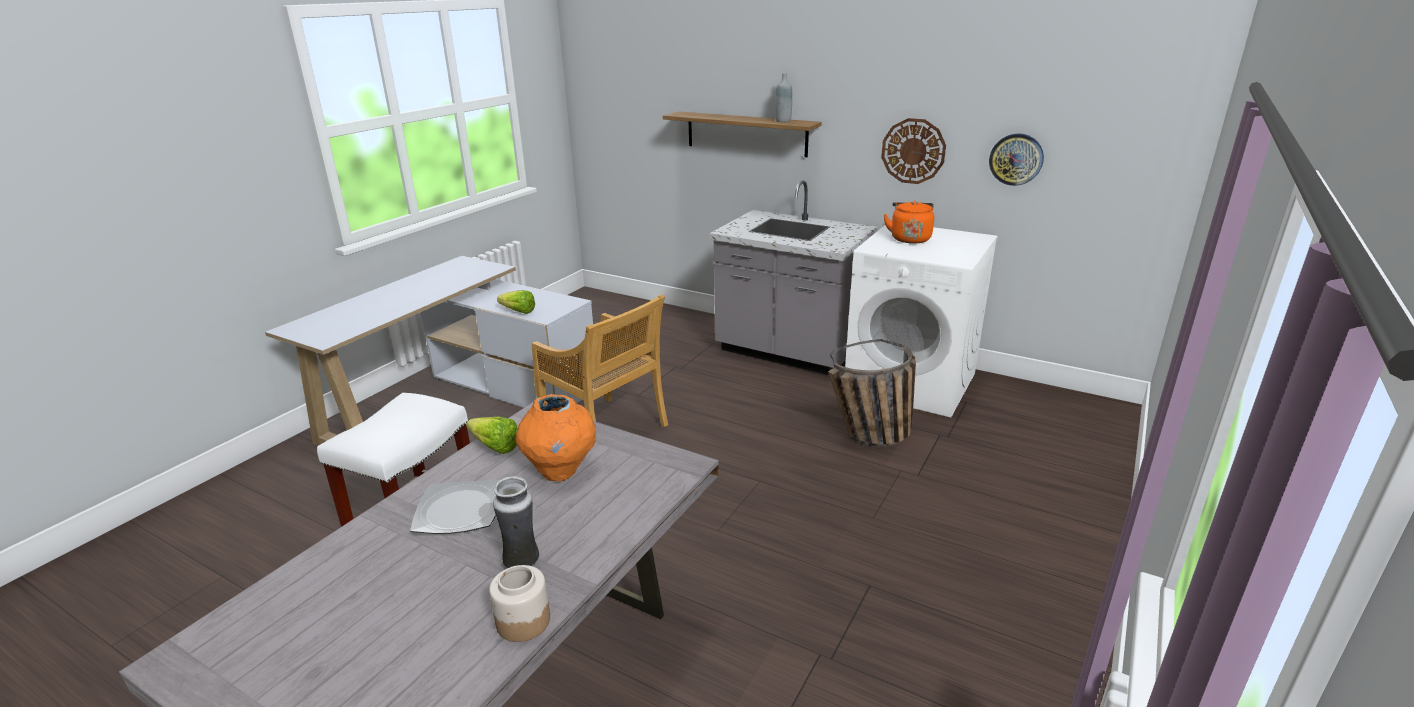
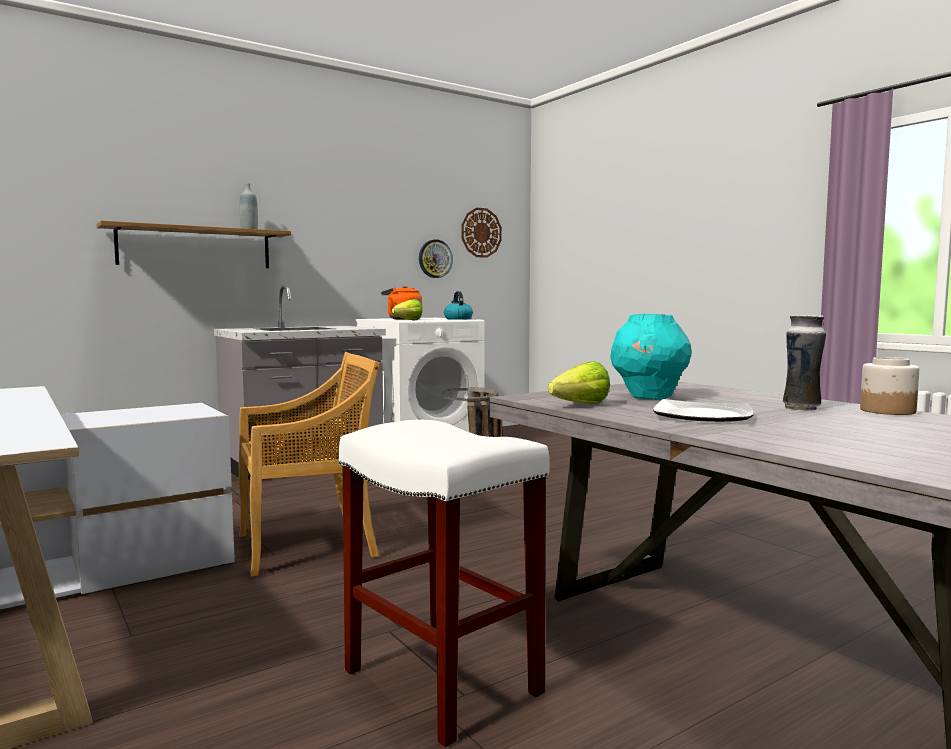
camera: 65 degrees left, 20 degrees down
lettuce [497,290,535,314] -> lettuce moved to [392,299,423,320]
orange vase [516,394,596,481] -> turquoise vase [610,314,692,400]
wall clock [881,118,946,184] -> wall clock moved to [461,208,502,258]
none -> kettle [444,291,473,320]

